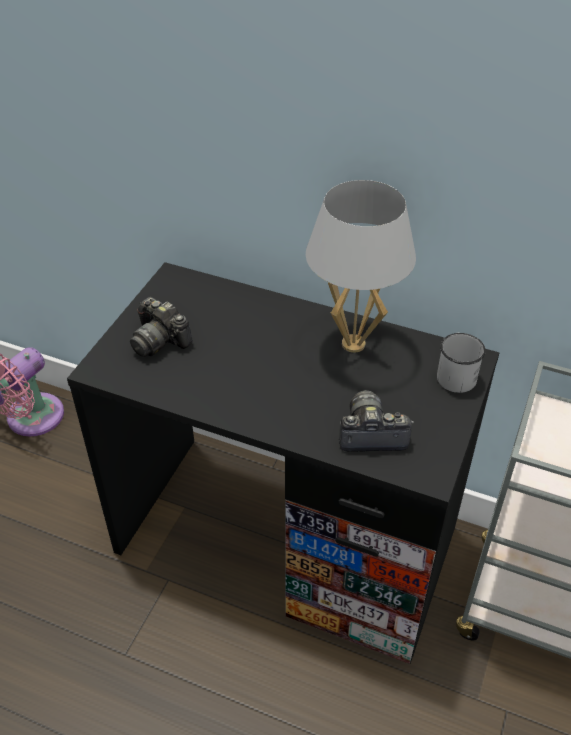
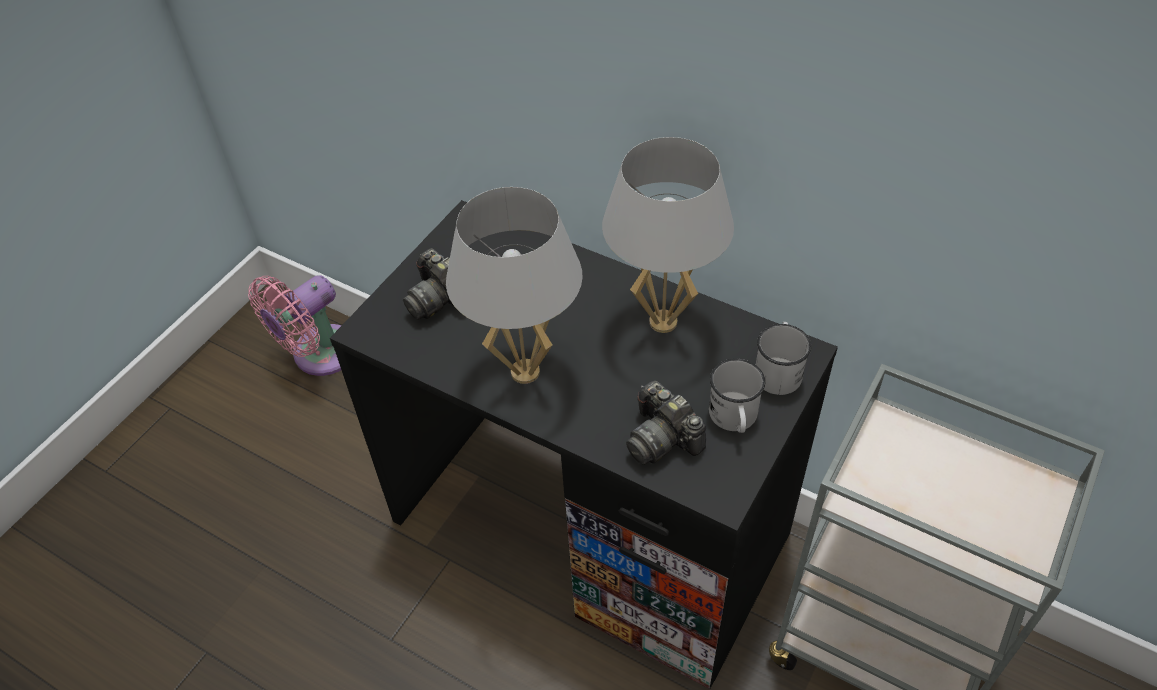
camera: 10 degrees right, 5 degrees up
camera [339,390,414,452] -> camera turned 135 degrees counterclockwise [626,381,706,465]
none -> white table lamp [446,187,583,384]
none -> white mug [709,359,765,433]

